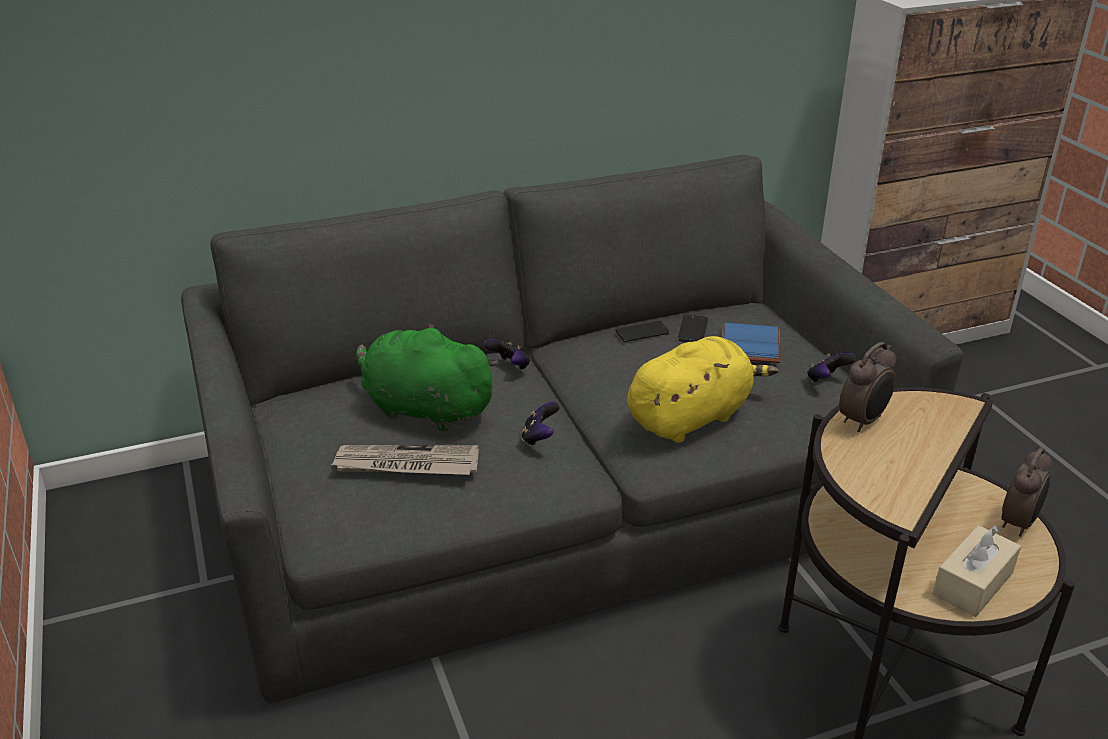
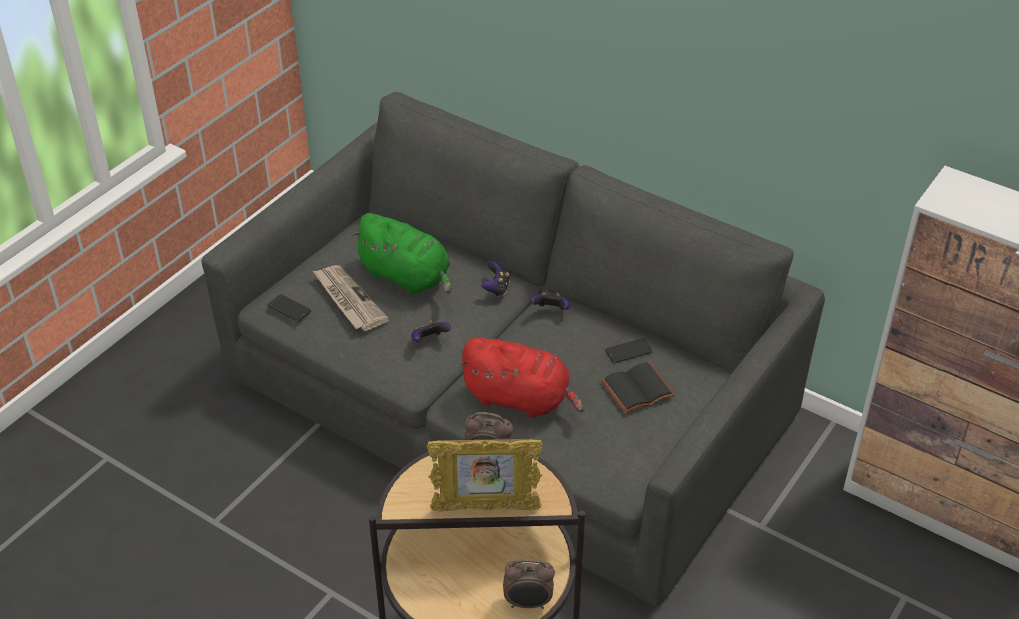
camera: 55 degrees right, 10 degrees up
green plush toy [356,324,499,432] -> green plush toy turned 135 degrees clockwise [351,213,452,294]
phone [615,321,670,342] -> phone moved to [267,294,311,322]
yellow plush toy [627,336,778,443] -> red plush toy [458,338,584,418]
blue book [722,323,781,363] -> black book [601,362,675,414]
game controller [807,353,856,382] -> game controller moved to [531,292,570,310]
beige tissue box [932,525,1021,617] -> none
none -> picture frame [427,439,543,511]

